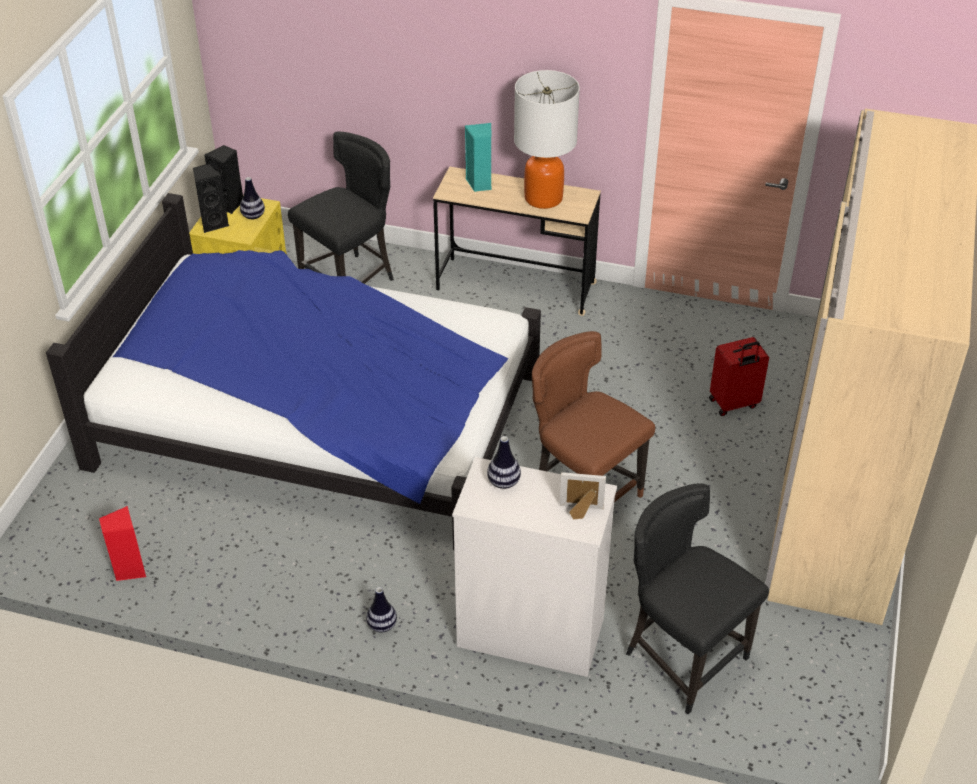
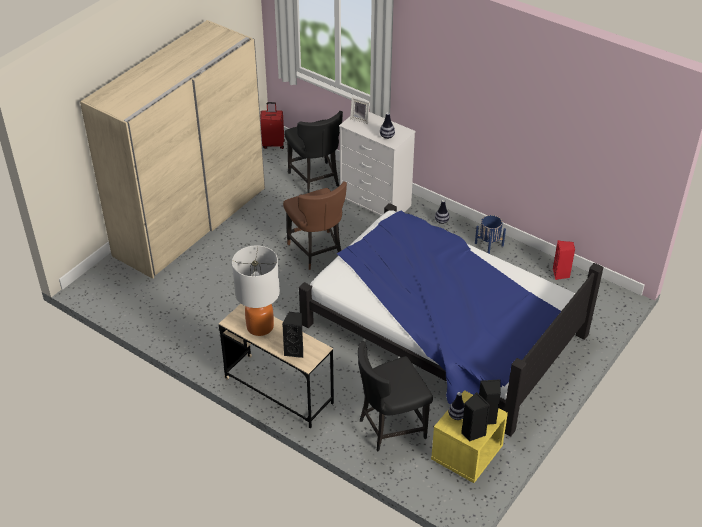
camera: 160 degrees left, 0 degrees up
turquoise speaker [465,123,492,192] -> black speaker [282,312,303,358]
red suitcase [709,337,769,416] -> red suitcase moved to [260,102,285,149]
none -> blue planter [475,215,506,254]

